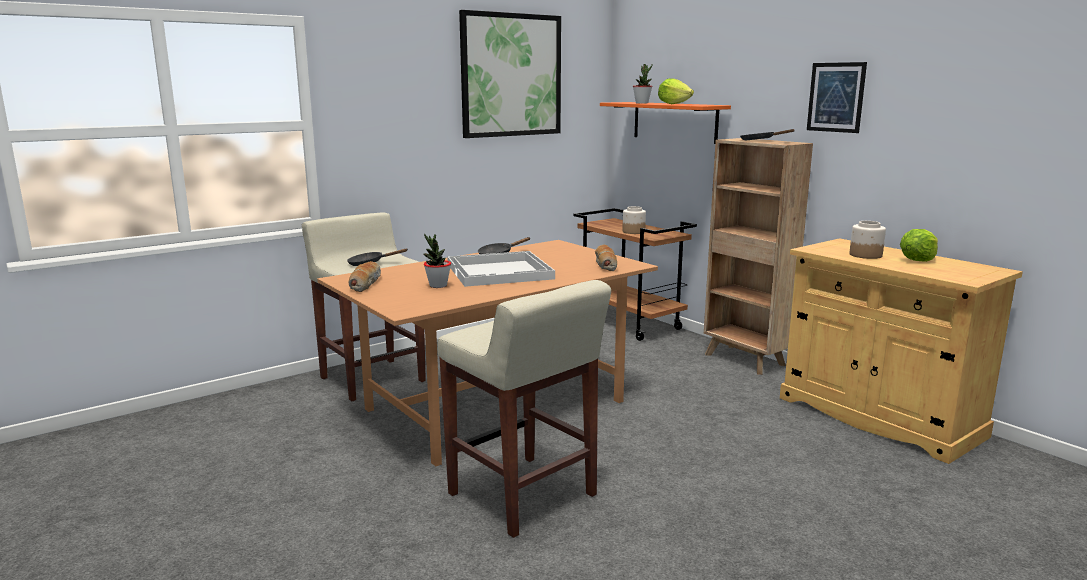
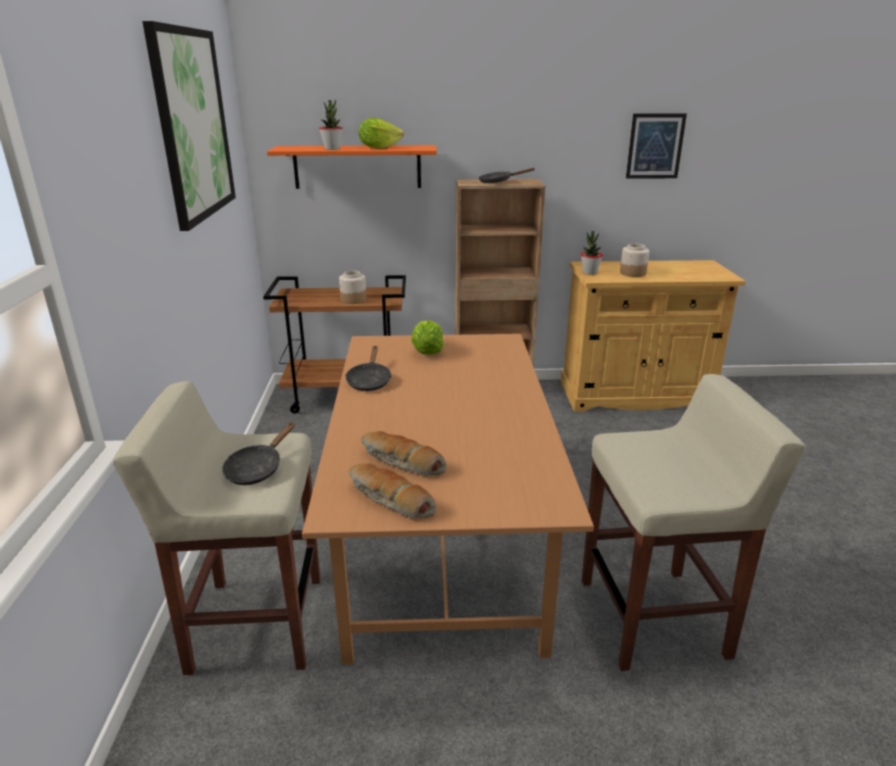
camera: 55 degrees left, 10 degrees up
potted plant [423,234,451,288] -> potted plant moved to [581,231,603,275]
white tray [447,251,555,287] -> none
bread [595,245,617,271] -> bread moved to [361,431,446,476]
picture [807,62,867,133] -> picture moved to [626,113,687,179]
lettuce [900,229,938,262] -> lettuce moved to [411,320,444,355]

